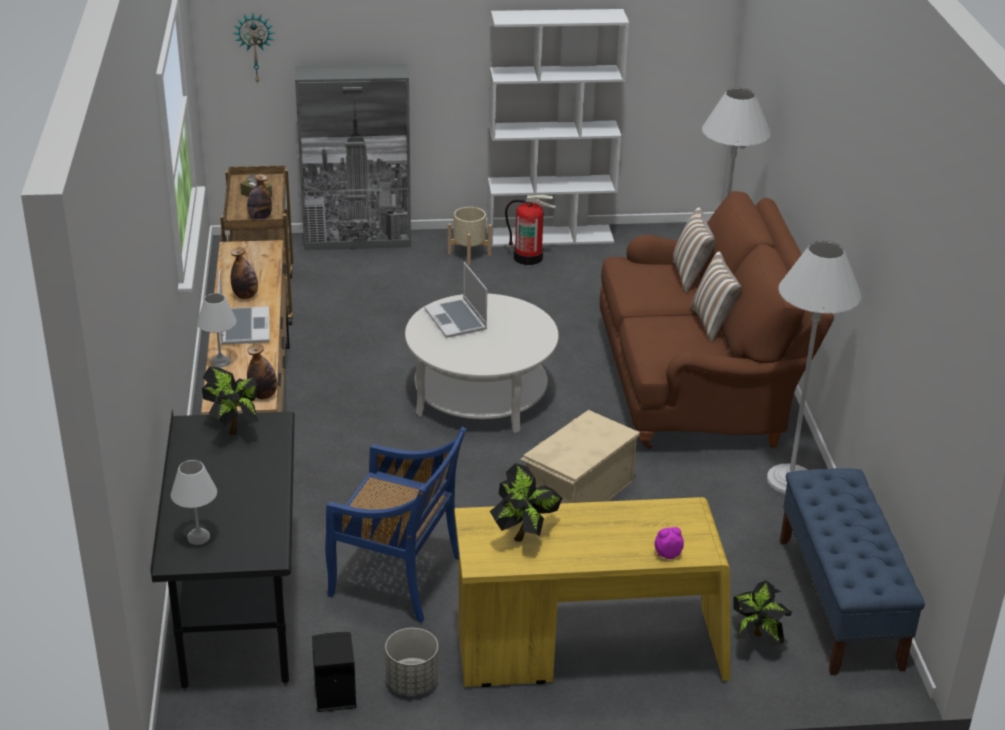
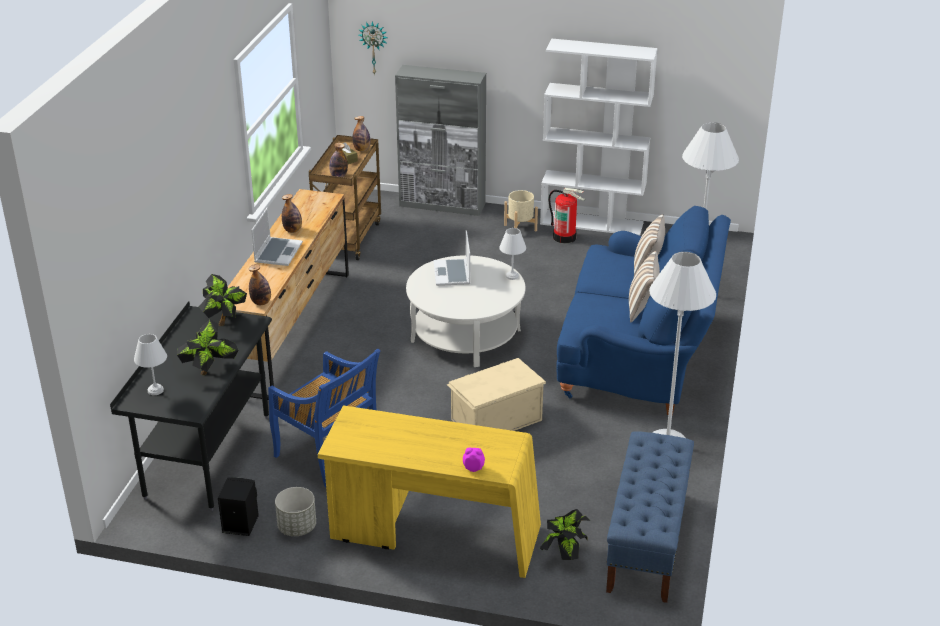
camera: 20 degrees right, 0 degrees up
white table lamp [197,293,236,368] -> white table lamp moved to [499,228,526,280]
potted plant [490,463,562,542] -> potted plant moved to [177,320,239,375]
brown sofa [600,191,834,449] -> blue sofa [556,206,731,416]
none -> bottle [353,116,370,151]

